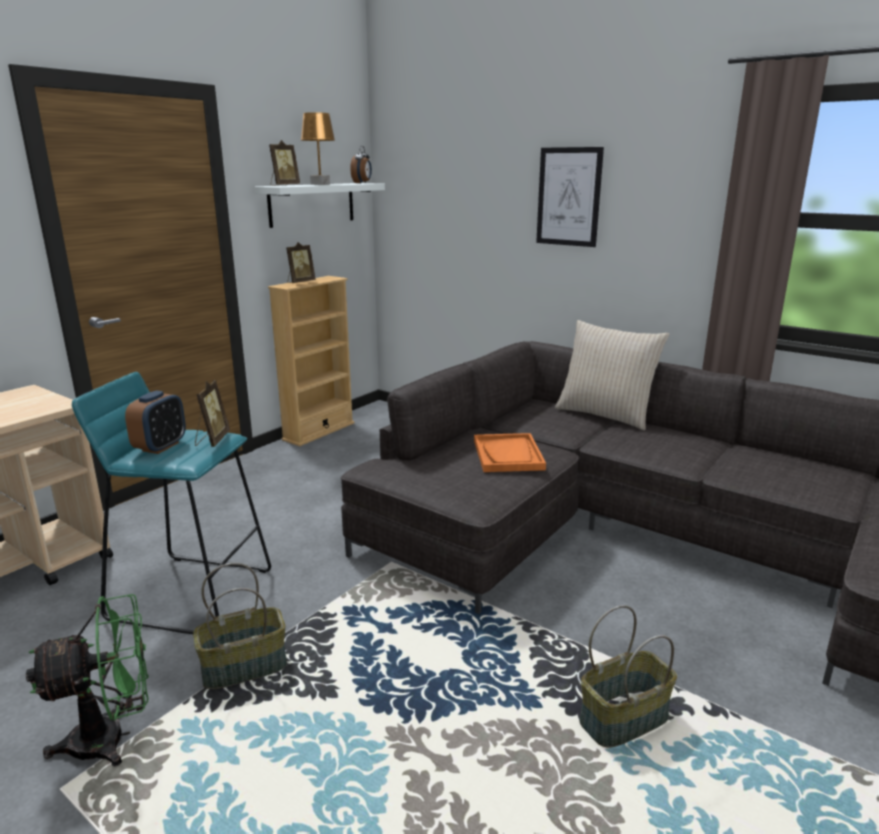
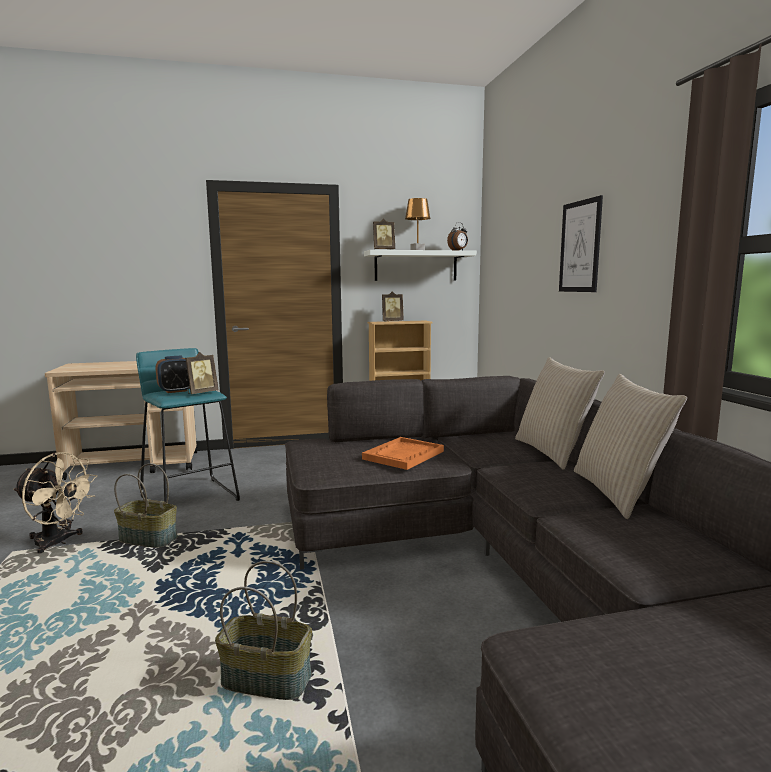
camera: 40 degrees right, 10 degrees down
green fan [26,594,148,767] -> beige fan [13,452,97,554]
none -> beige pillow [574,374,687,519]

